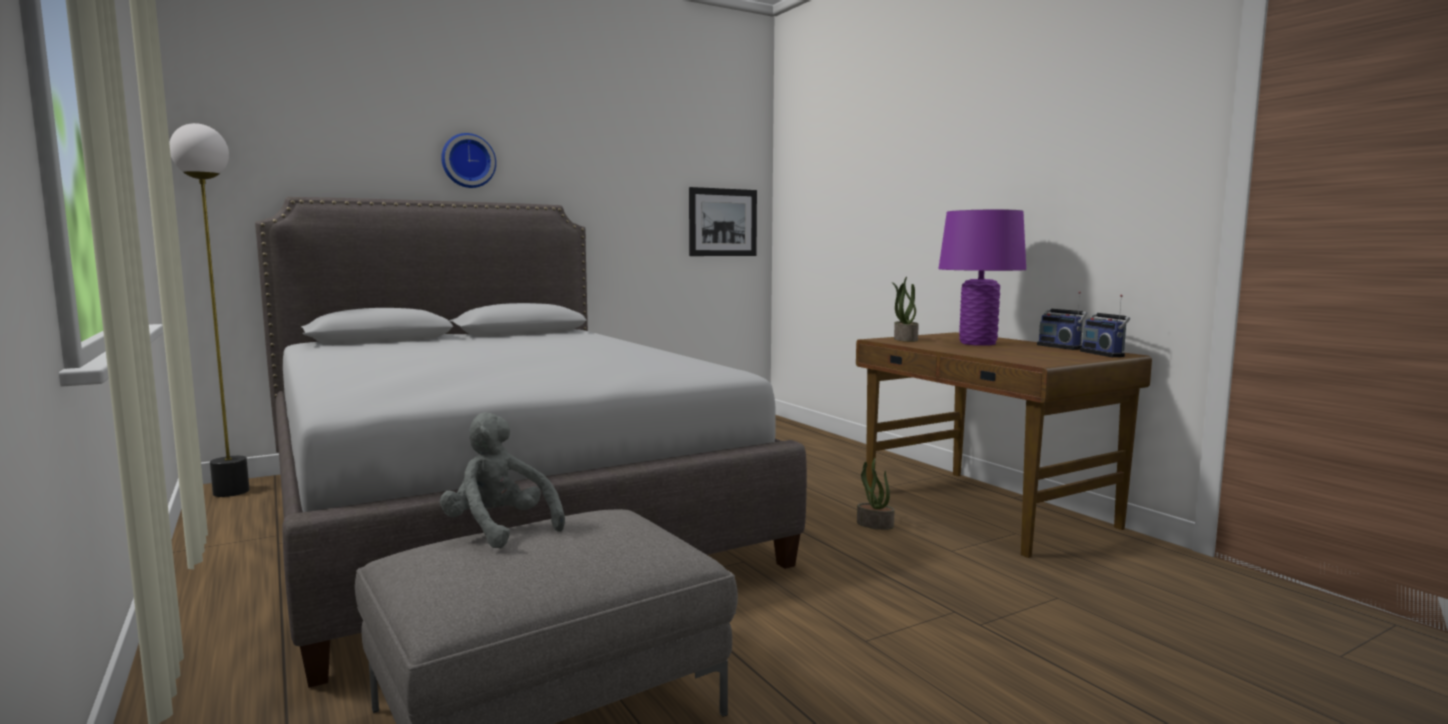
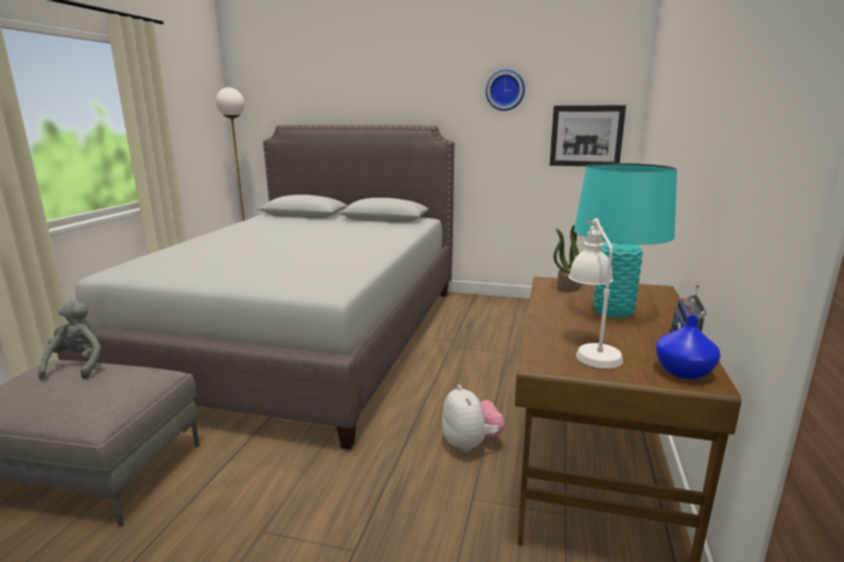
camera: 45 degrees right, 10 degrees up
wall clock [441,133,496,188] -> wall clock moved to [486,70,525,111]
potted plant [857,458,895,530] -> plush toy [442,385,505,453]
purple table lamp [939,210,1026,346] -> turquoise table lamp [574,163,677,318]
radio [1080,295,1130,357] -> blue vase [656,315,721,379]
none -> white table lamp [568,218,623,368]

